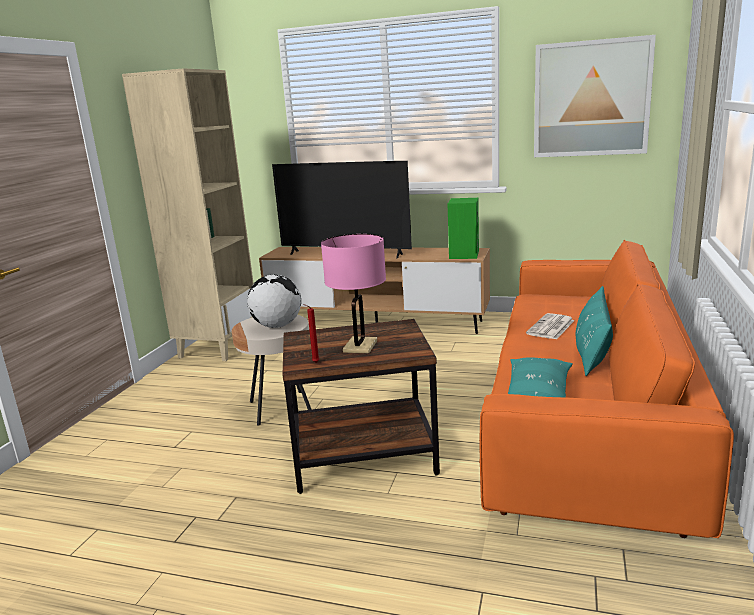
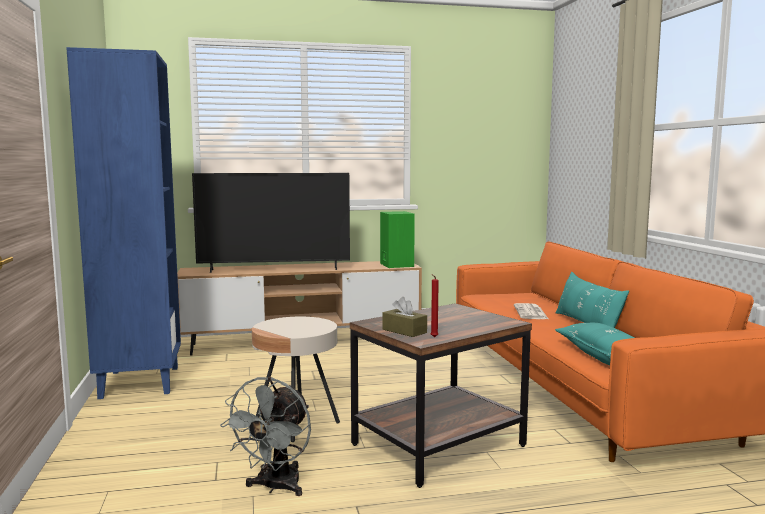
camera: 30 degrees left, 10 degrees down
beige bookcase [122,68,254,361] -> blue bookcase [66,47,181,399]
globe [247,274,301,328] -> none
pink table lamp [321,234,386,354] -> none
picture [534,35,656,157] -> none
none -> grey fan [220,377,311,496]
none -> brown tissue box [382,297,427,337]

